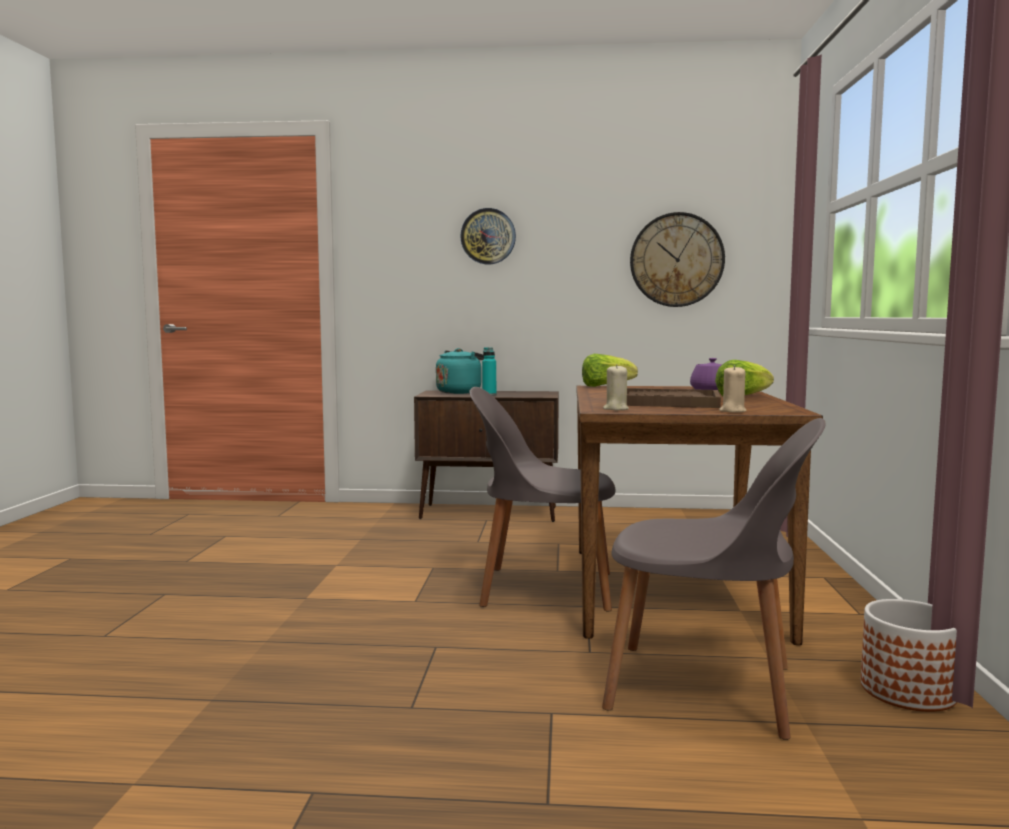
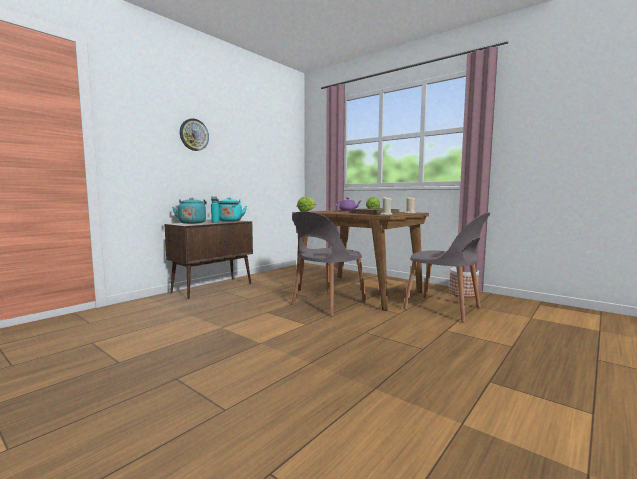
camera: 55 degrees left, 0 degrees up
grey chair [602,418,826,740] -> grey chair turned 75 degrees clockwise [403,212,490,323]
wall clock [630,212,725,307] -> none
none -> turquoise kettle [218,198,247,222]

